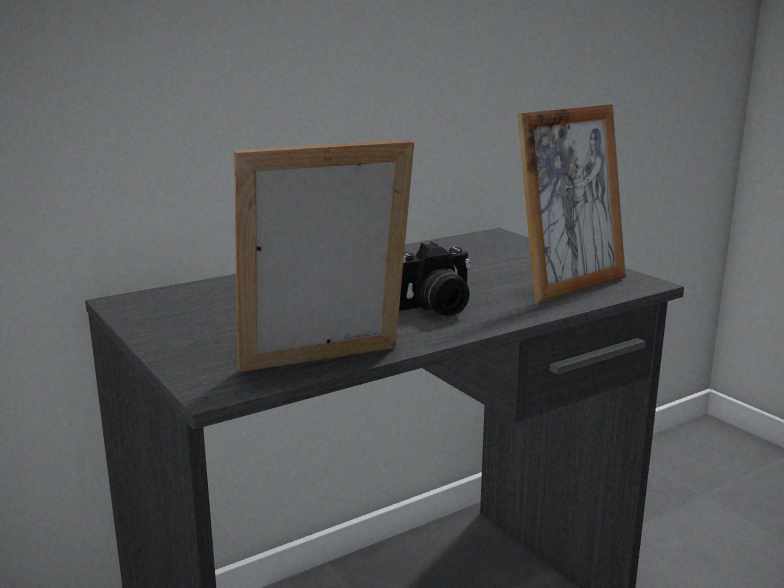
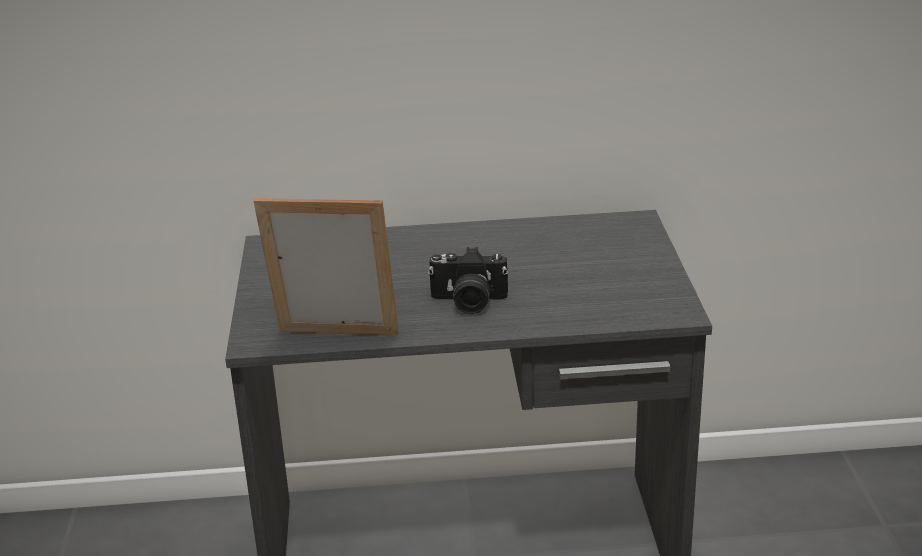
camera: 30 degrees right, 10 degrees up
picture frame [517,104,626,303] -> none

